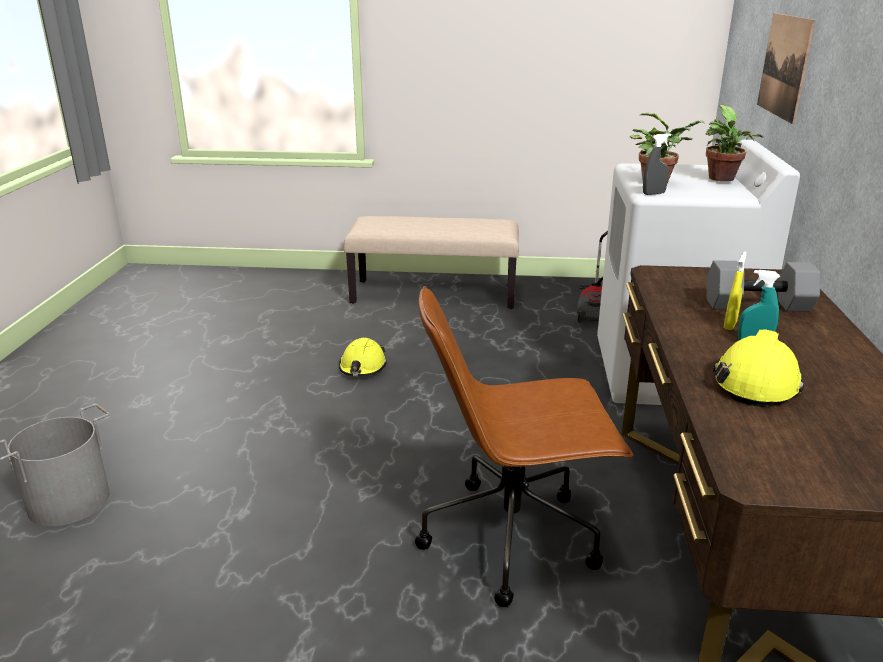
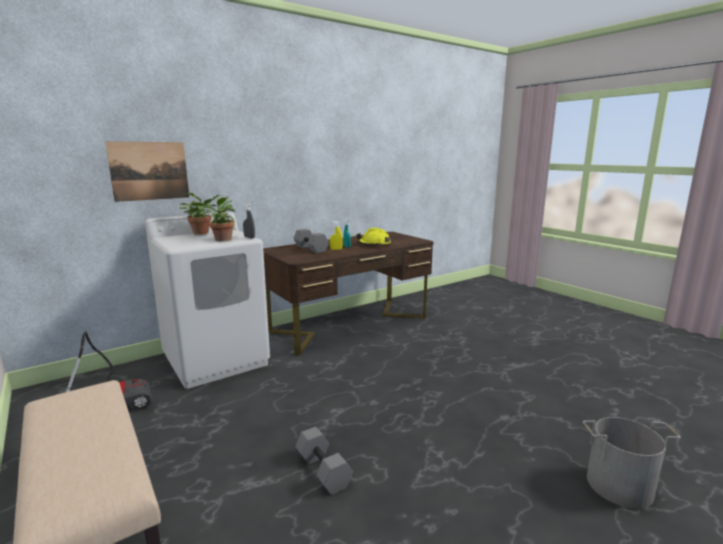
camera: 130 degrees left, 10 degrees down
yellow hard hat [339,338,387,376] -> grey dumbbell [295,427,353,495]
brown office chair [415,286,633,607] -> none

